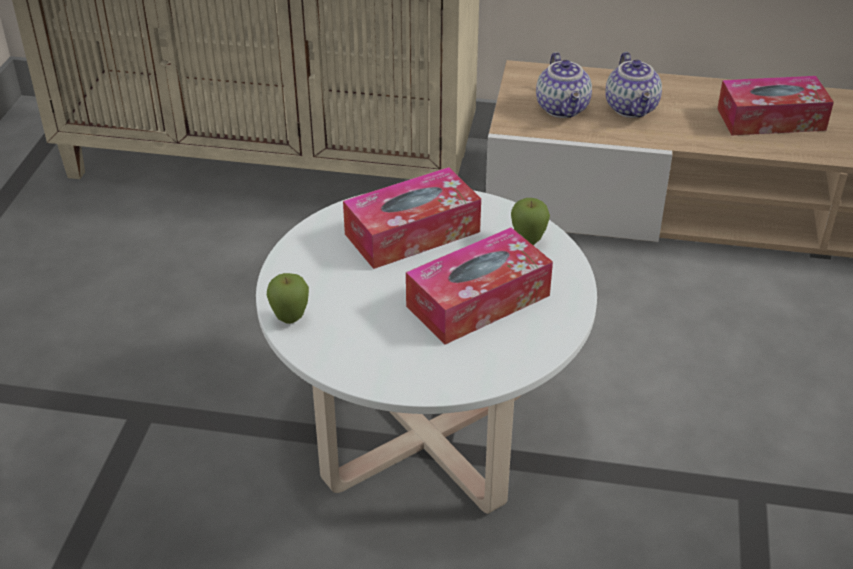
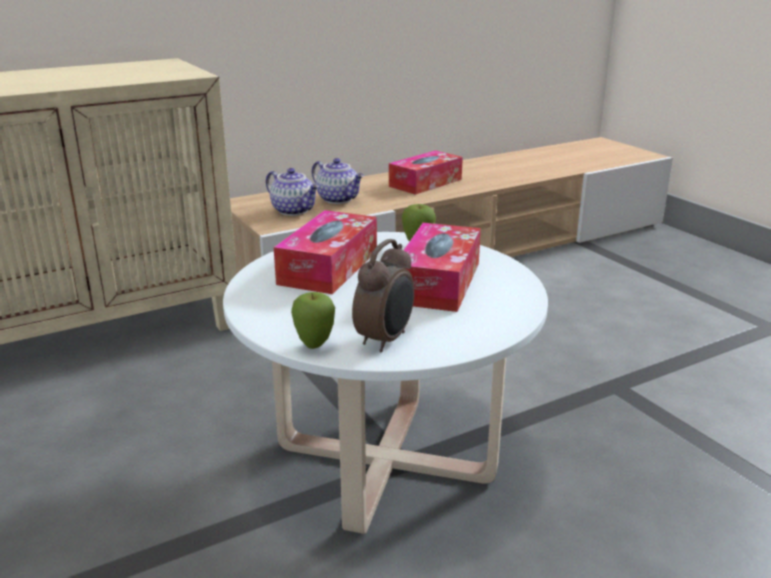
camera: 40 degrees left, 15 degrees down
none -> alarm clock [352,239,414,352]

